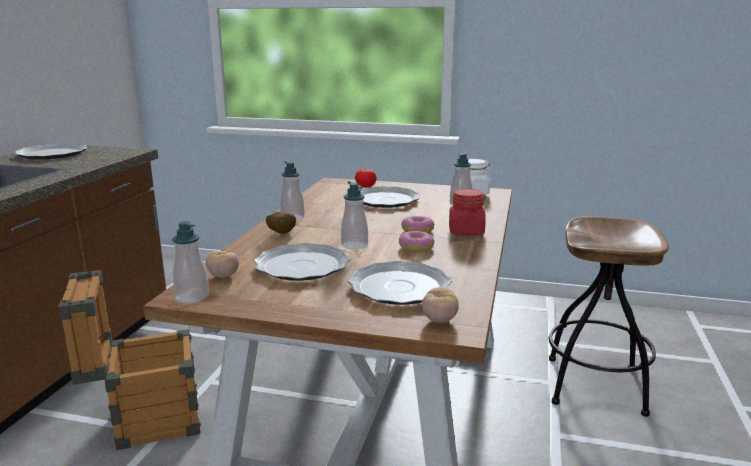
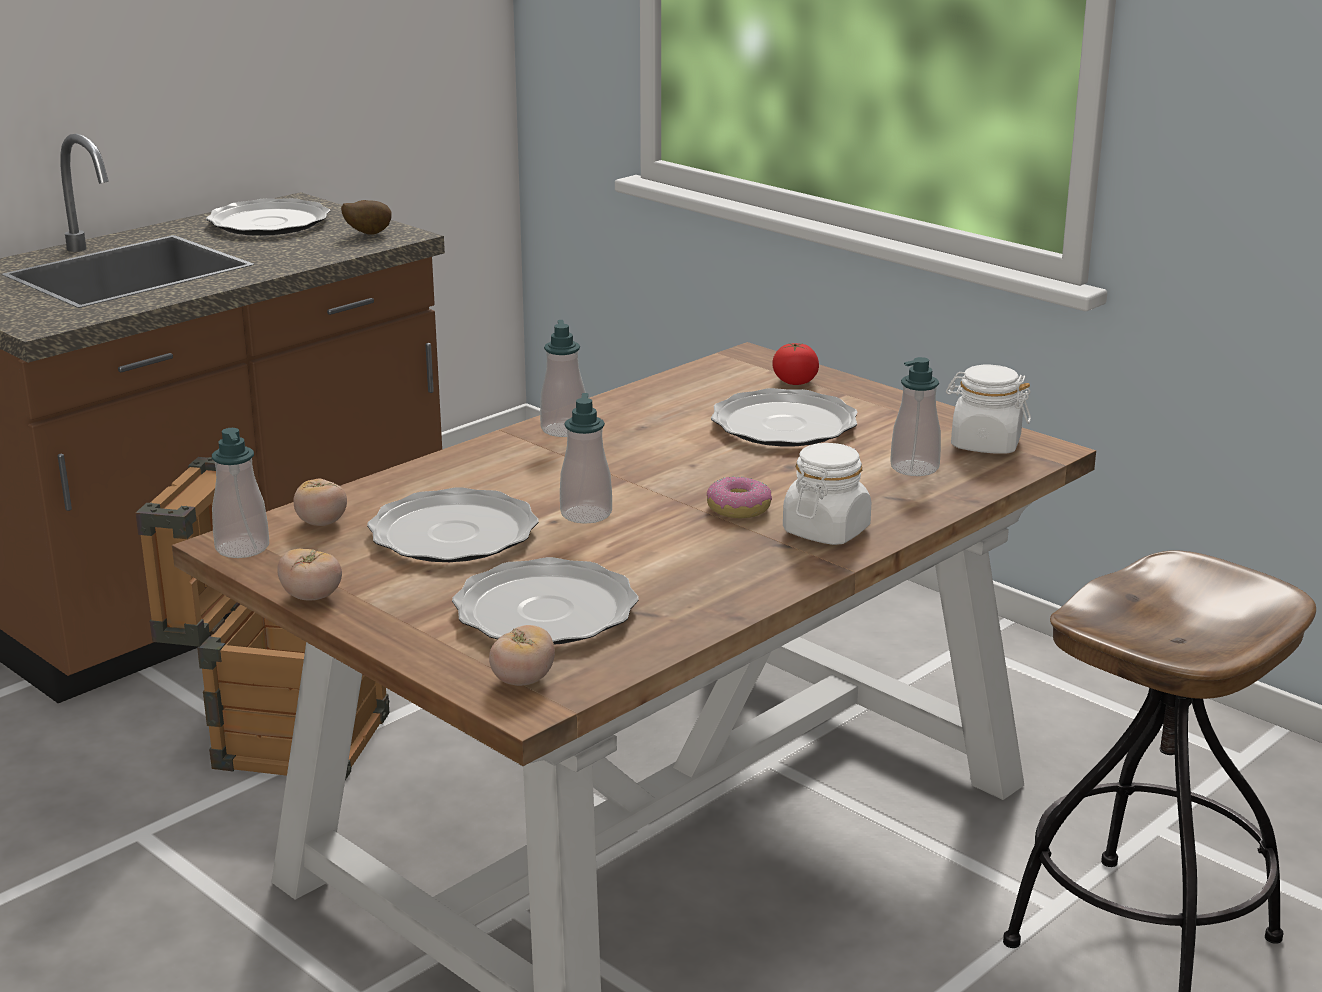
camera: 30 degrees right, 5 degrees up
potato [266,211,296,234] -> potato moved to [341,200,392,235]
donut [399,231,435,252] -> none
red jar [449,189,486,235] -> white jar [783,443,871,545]
none -> tomato [277,549,342,600]

